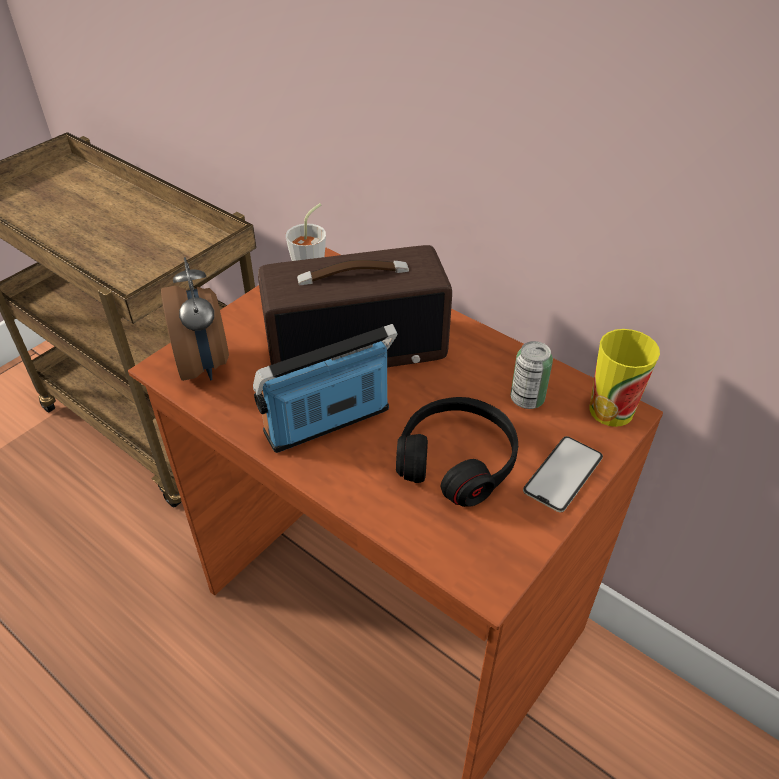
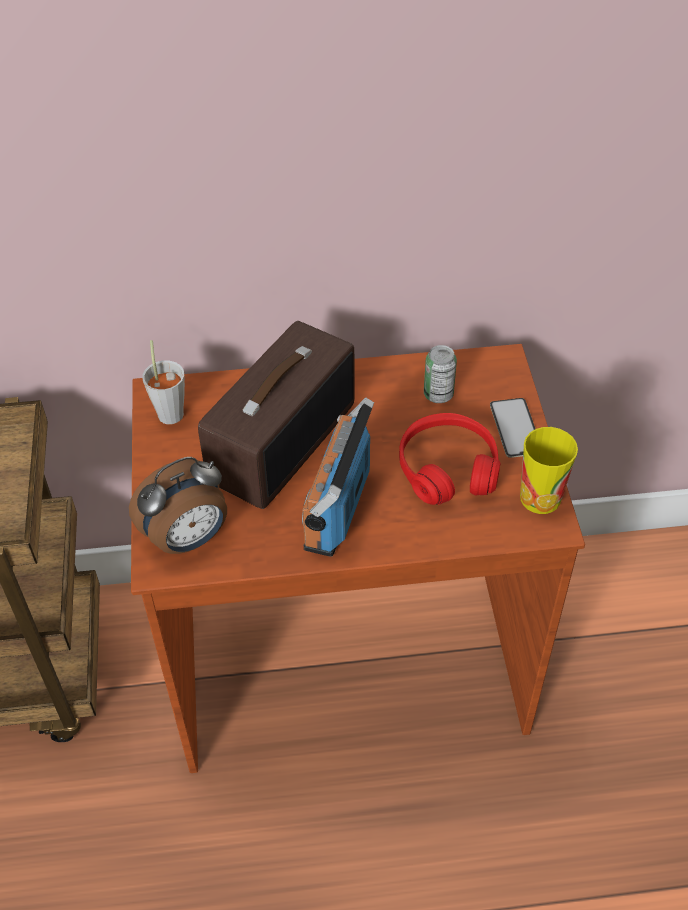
camera: 45 degrees left, 5 degrees up
alarm clock [161,257,229,381] -> alarm clock turned 120 degrees clockwise [129,457,227,554]
black headphones [396,397,518,507] -> red headphones [399,413,501,505]
cup [589,329,660,427] -> cup moved to [520,427,578,514]

